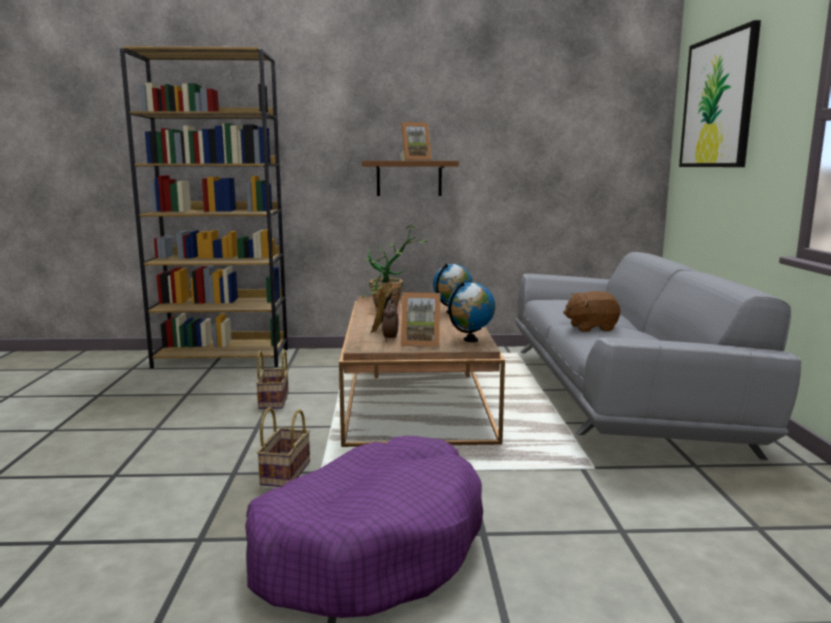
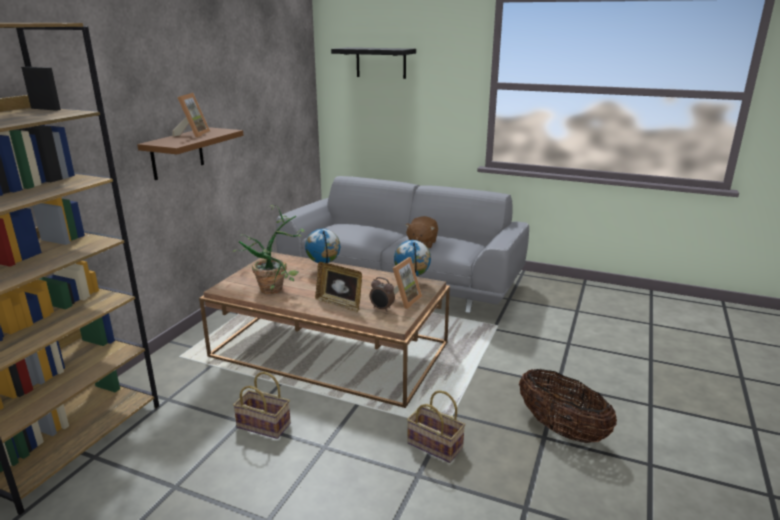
camera: 65 degrees left, 10 degrees up
purple dog bed [245,436,483,618] -> basket [519,369,617,443]
picture [679,20,761,167] -> black shelf [331,47,416,79]

